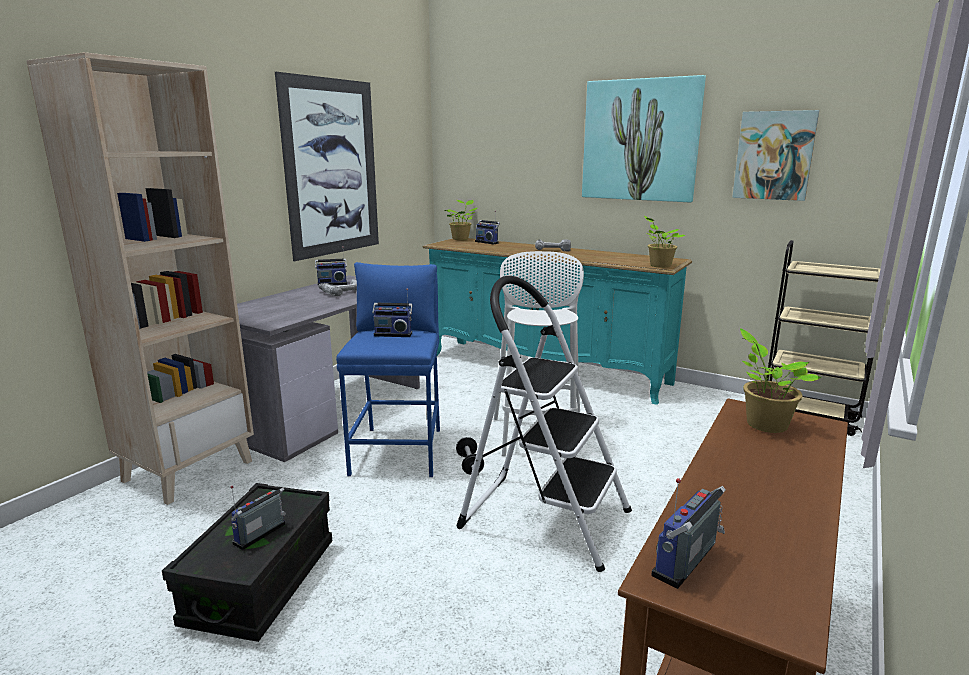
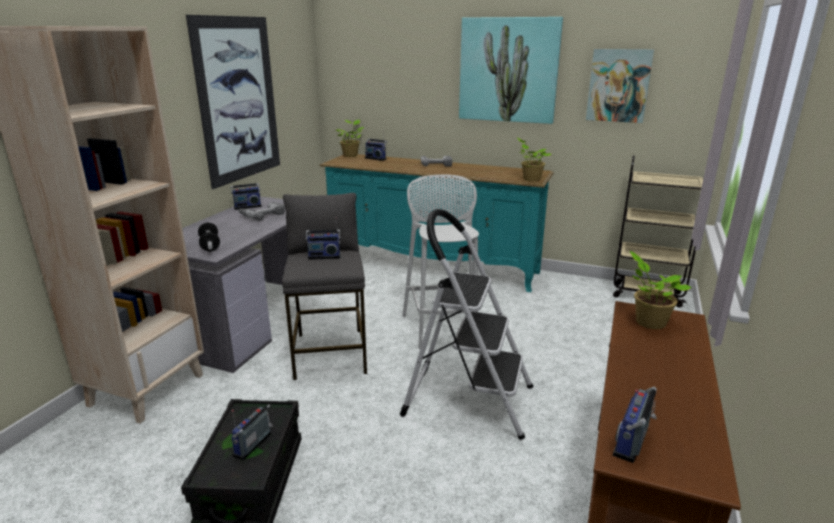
camera: 10 degrees left, 5 degrees up
blue stool [336,262,440,477] -> grey stool [282,193,367,380]
dumbbell [456,437,484,476] -> dumbbell moved to [198,223,220,251]

